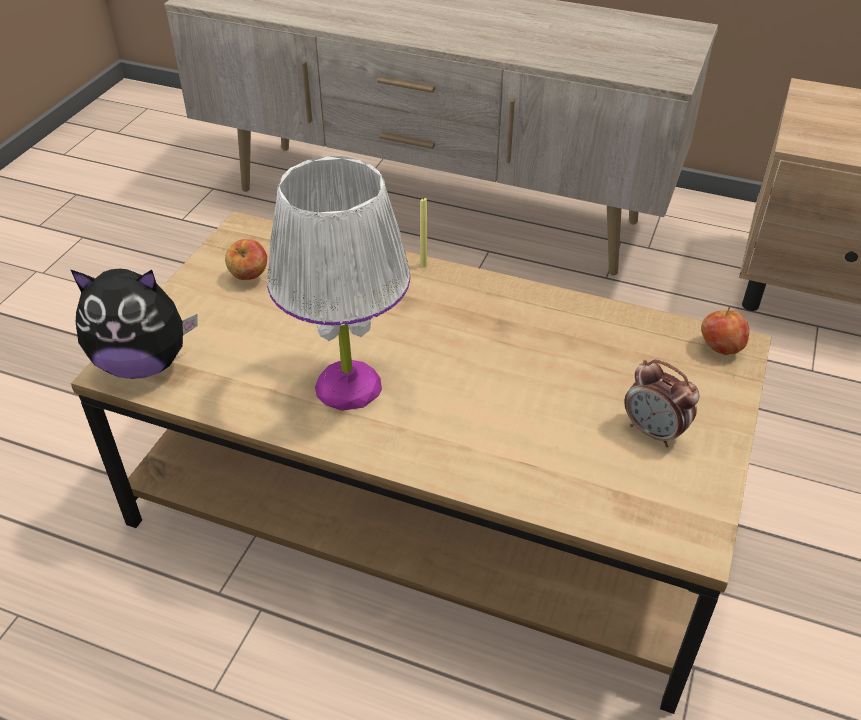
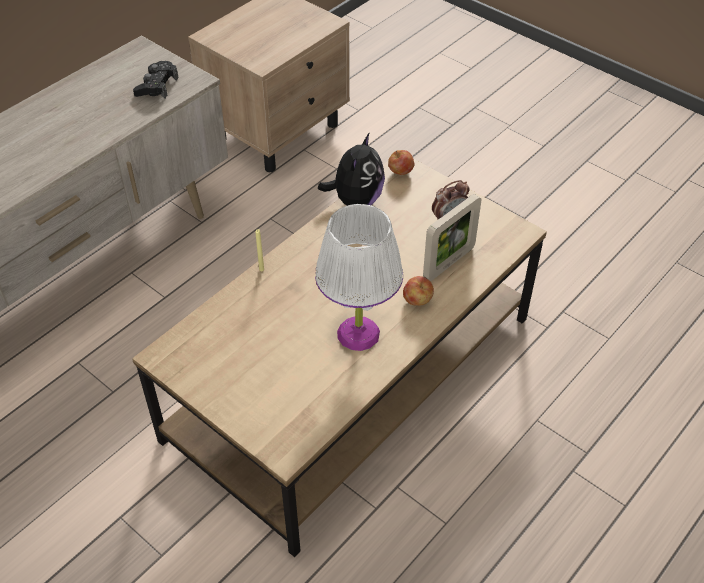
camera: 70 degrees left, 5 degrees up
plush toy [70,269,198,379] -> plush toy moved to [318,132,385,206]
apple [225,239,267,280] -> apple moved to [403,276,434,306]
none -> black game controller [133,61,178,98]
none -> picture frame [423,194,481,281]

